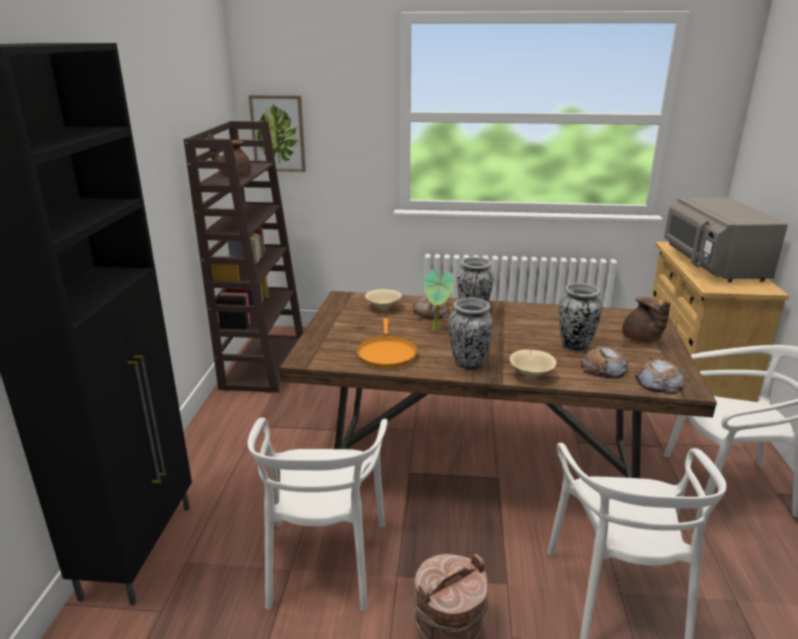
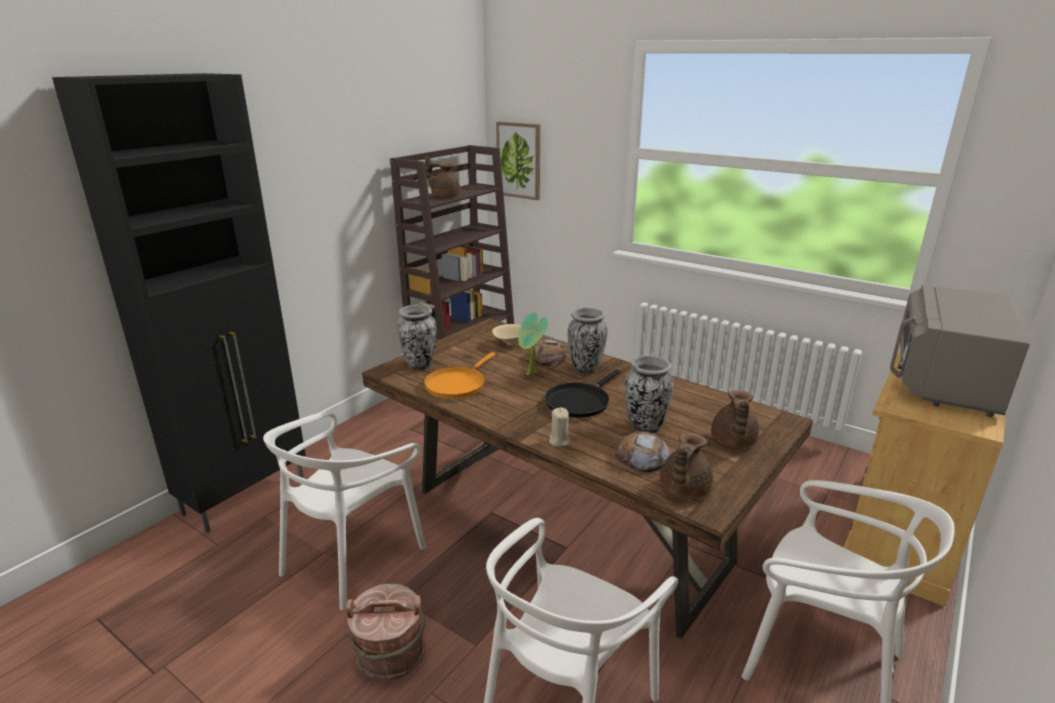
camera: 30 degrees right, 0 degrees up
vase [449,297,493,370] -> vase moved to [397,305,436,370]
beige bowl [510,350,556,378] -> beige candle [549,408,570,447]
bread [635,358,684,394] -> brown teapot [660,432,713,499]
none -> black frying pan [545,369,620,418]

